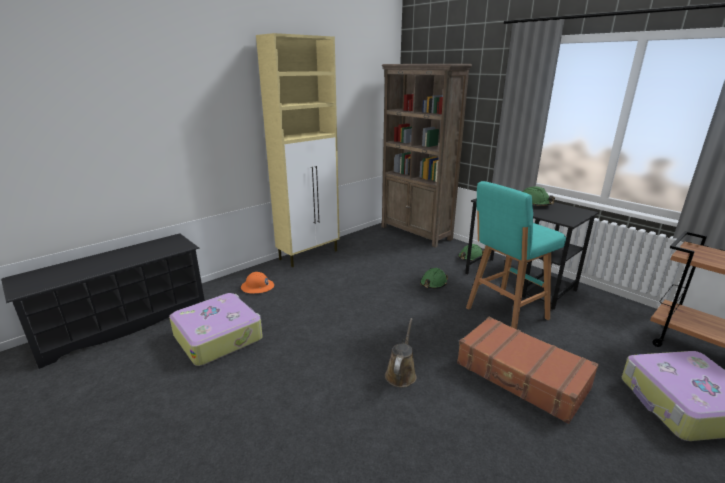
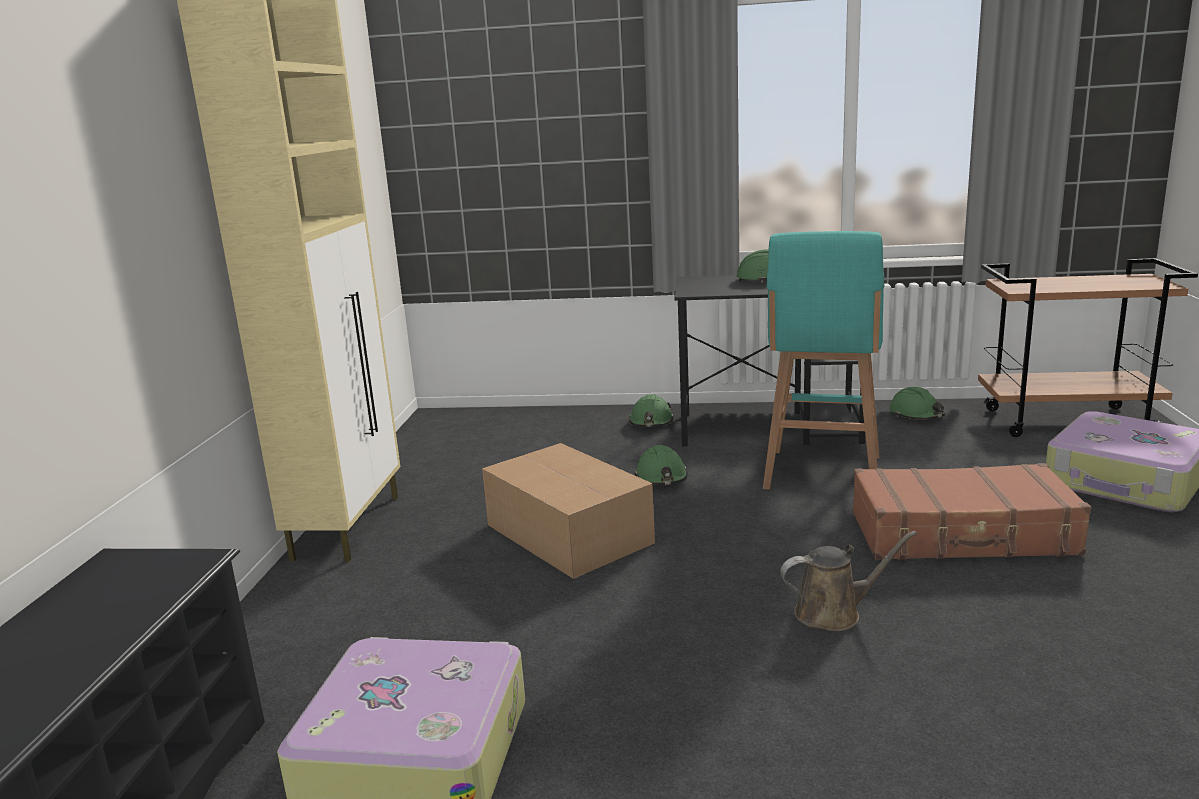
camera: 40 degrees left, 5 degrees down
orange hard hat [241,272,274,293] -> none
brown bookcase [381,64,472,248] -> none
brown watering can [385,318,417,387] -> brown watering can turned 105 degrees clockwise [780,531,917,631]
none -> cardboard box [482,443,655,579]
none -> green hard hat [889,387,945,420]

